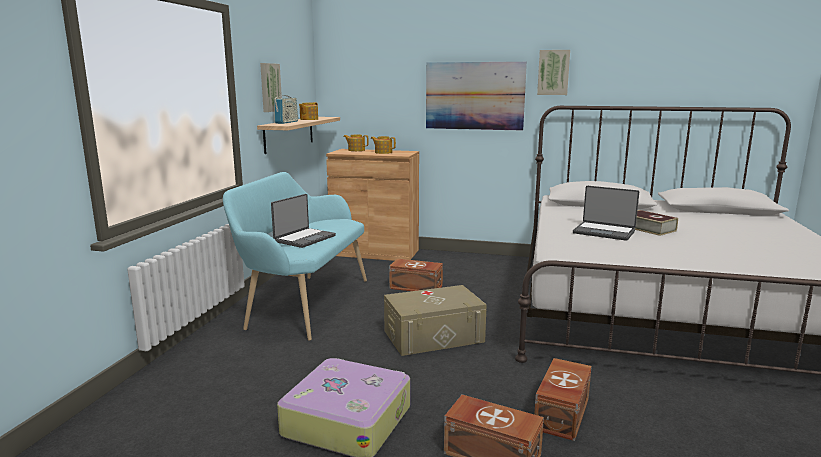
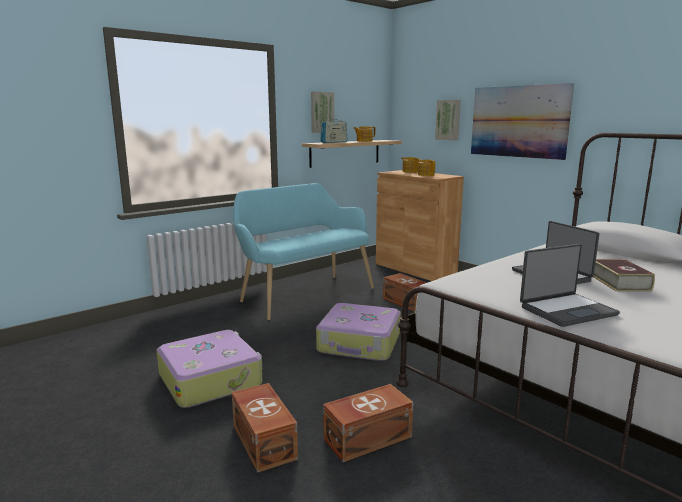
camera: 35 degrees right, 0 degrees up
laptop [271,194,336,248] -> laptop moved to [520,244,620,327]
beige storage box [384,285,487,356] -> suitcase [316,303,401,361]
picture [537,50,570,95] -> picture moved to [435,100,461,140]

